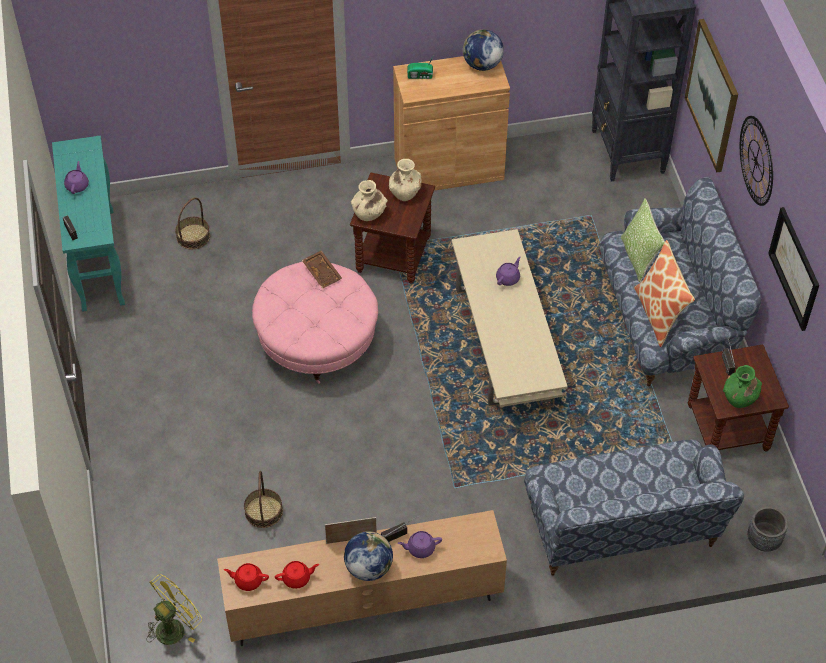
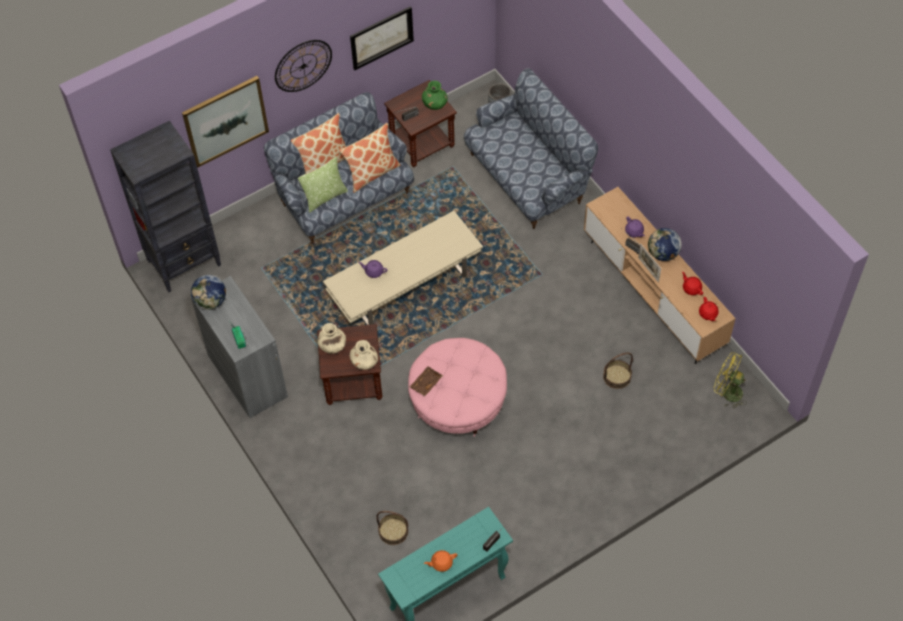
camera: 110 degrees left, 5 degrees up
purple teapot [64,161,89,194] -> orange teapot [424,550,457,572]
brown cabinet [393,56,510,191] -> grey cabinet [191,276,288,418]
none -> pillow [291,113,347,174]

